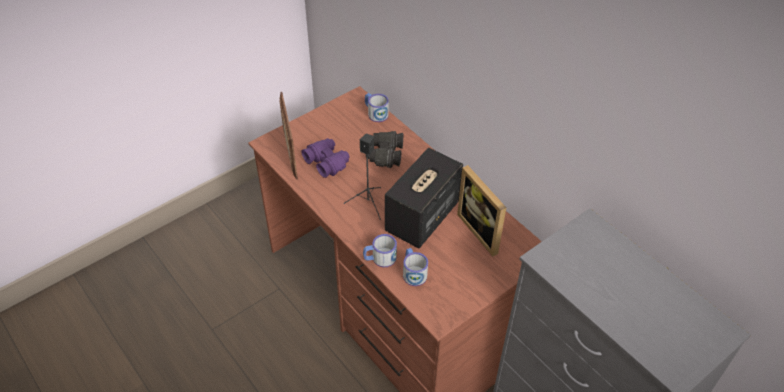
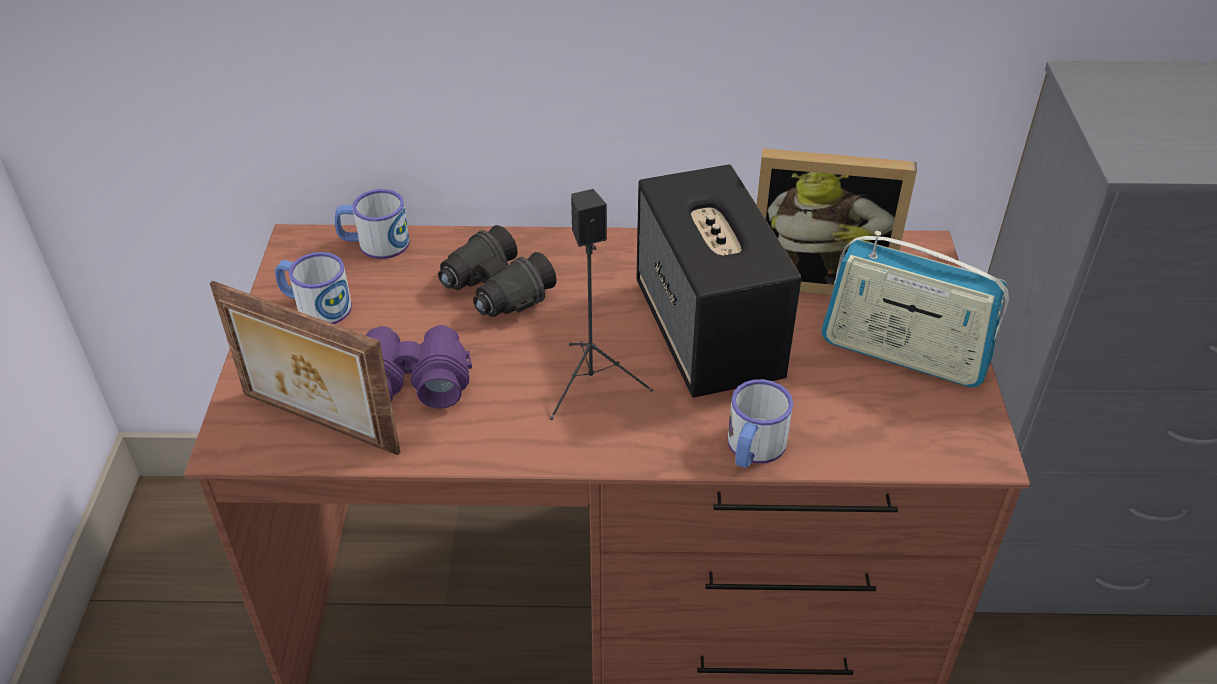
camera: 50 degrees left, 5 degrees down
mug [403,248,428,286] -> mug moved to [275,252,352,324]
none -> radio [821,231,1009,387]

